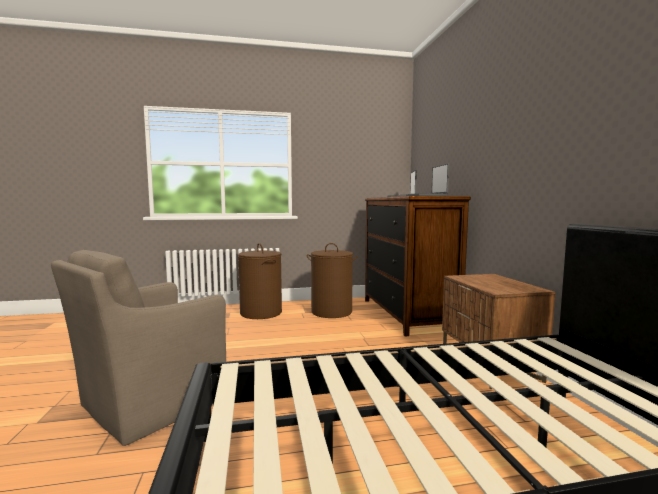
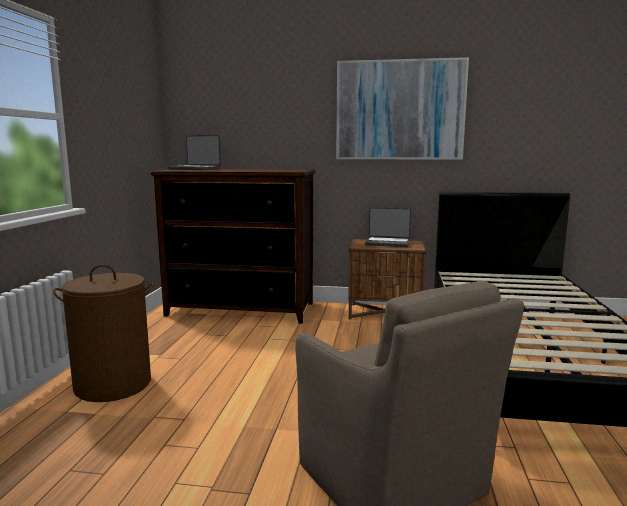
camera: 70 degrees left, 5 degrees up
brown laundry basket [307,243,358,318] -> none
laptop [406,163,449,196] -> laptop moved to [365,207,411,247]
none -> picture [336,57,469,160]

